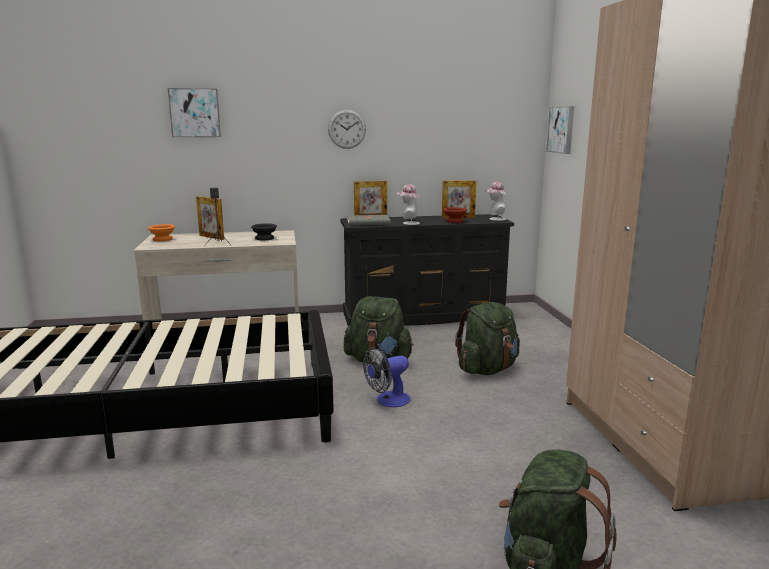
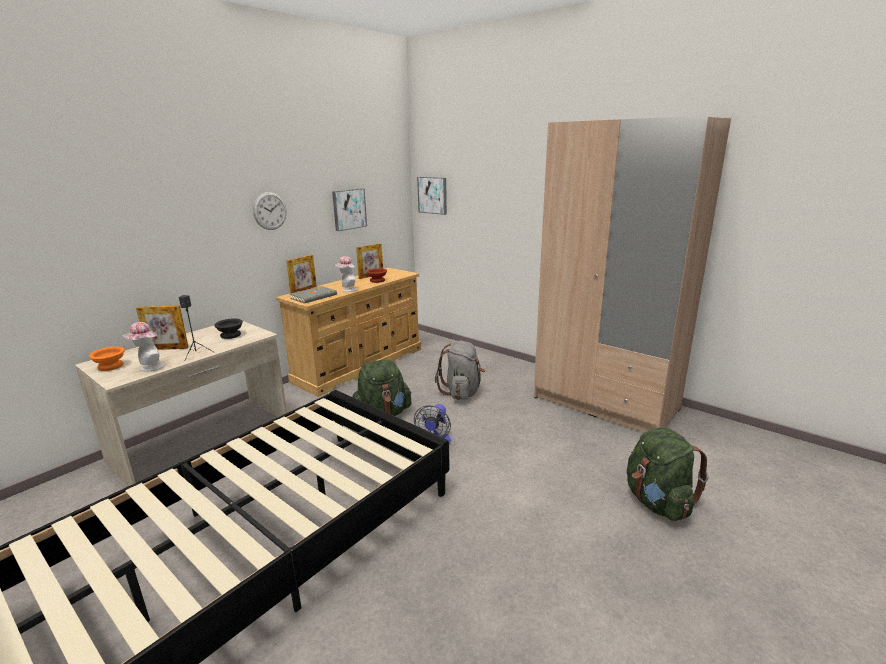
camera: 40 degrees left, 5 degrees up
picture [168,88,221,137] -> picture moved to [332,188,367,231]
black dresser [340,214,514,326] -> beige dresser [276,267,421,397]
green backpack [455,302,520,375] -> grey backpack [435,341,485,400]
hat [485,182,506,221] -> hat moved to [123,322,165,372]

